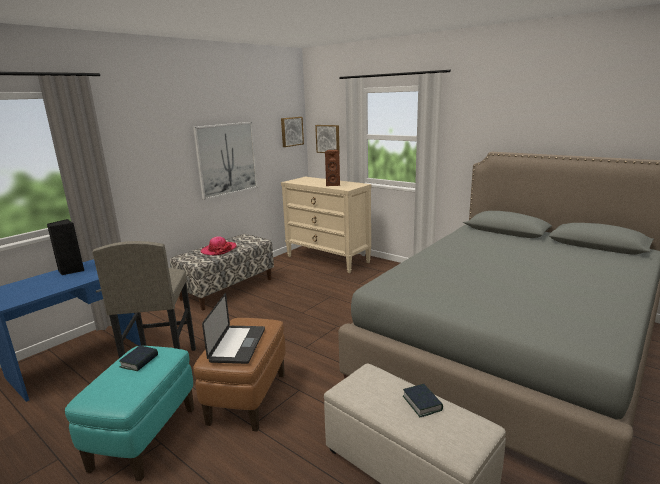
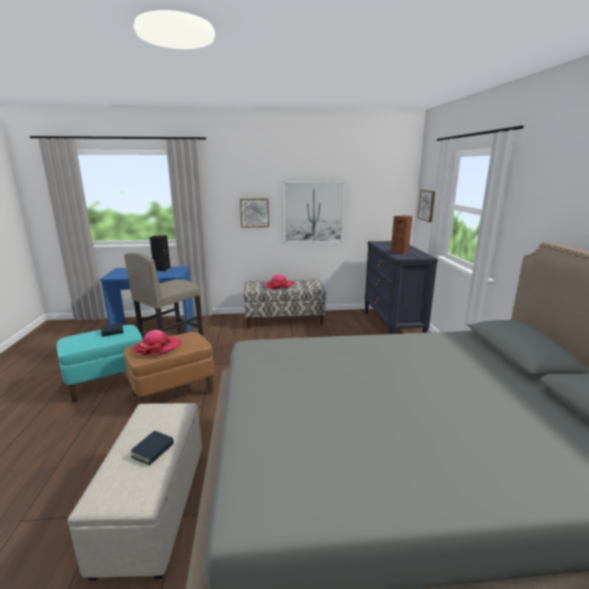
camera: 45 degrees right, 0 degrees up
laptop [202,293,265,364] -> hat [132,330,181,355]
picture [281,117,304,147] -> picture moved to [240,199,269,228]
beige dresser [281,177,372,273] -> black dresser [364,241,438,334]

